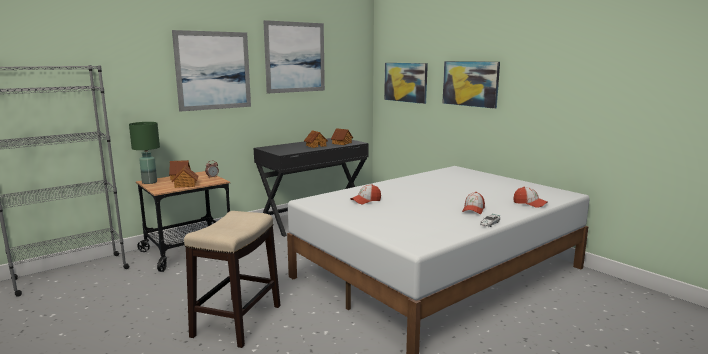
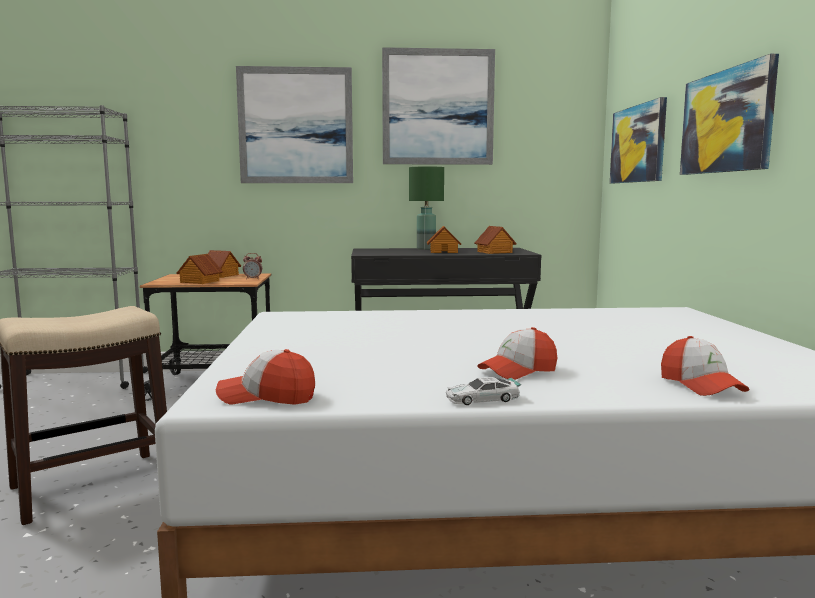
camera: 35 degrees right, 5 degrees down
green table lamp [129,122,160,184] -> green table lamp moved to [409,166,444,250]
cap [350,184,381,204] -> cap moved to [216,349,315,405]

